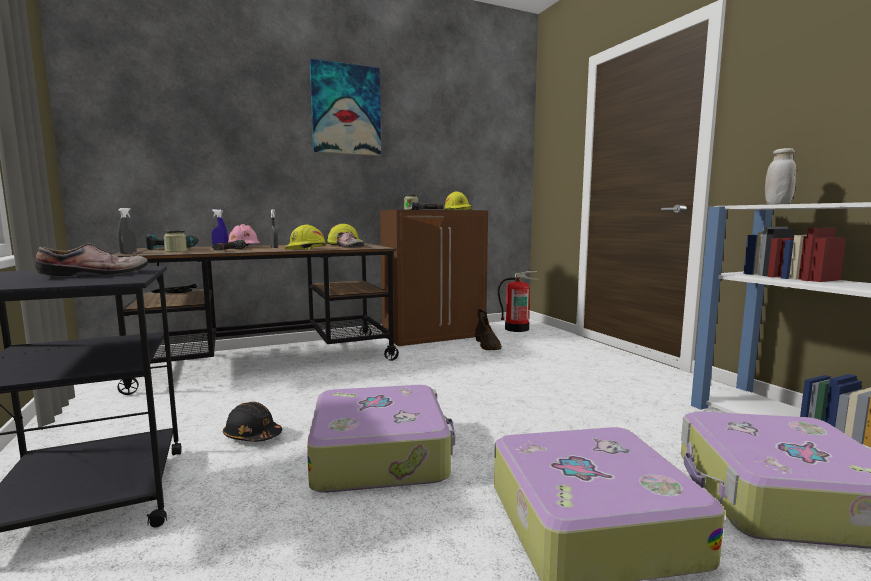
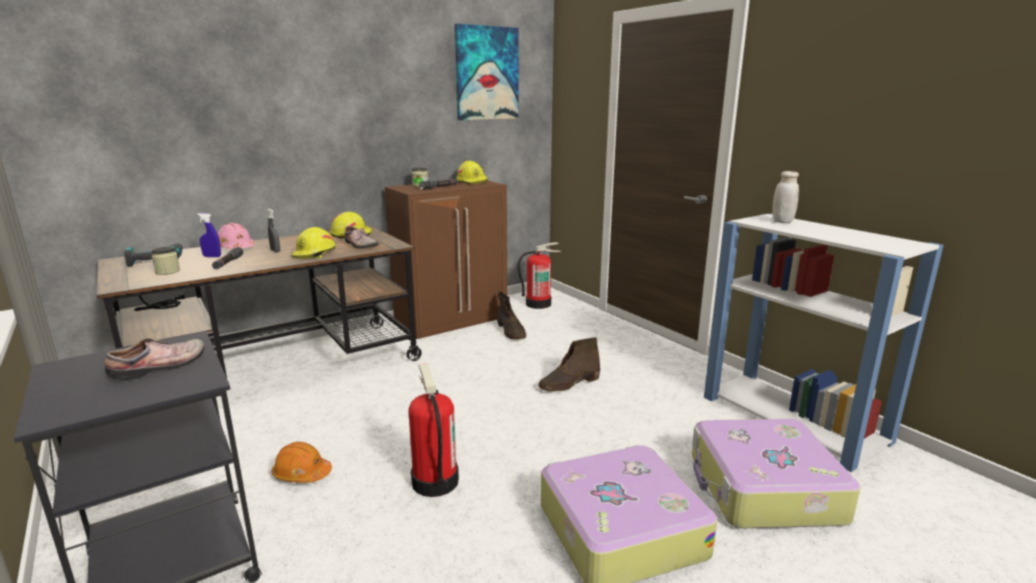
camera: 10 degrees left, 10 degrees up
grey spray bottle [118,208,137,254] -> none
black hard hat [223,402,282,442] -> orange hard hat [272,442,332,483]
suitcase [307,385,455,493] -> fire extinguisher [409,363,459,497]
picture [310,59,381,156] -> picture moved to [454,24,518,120]
none -> brown boot [538,337,600,392]

